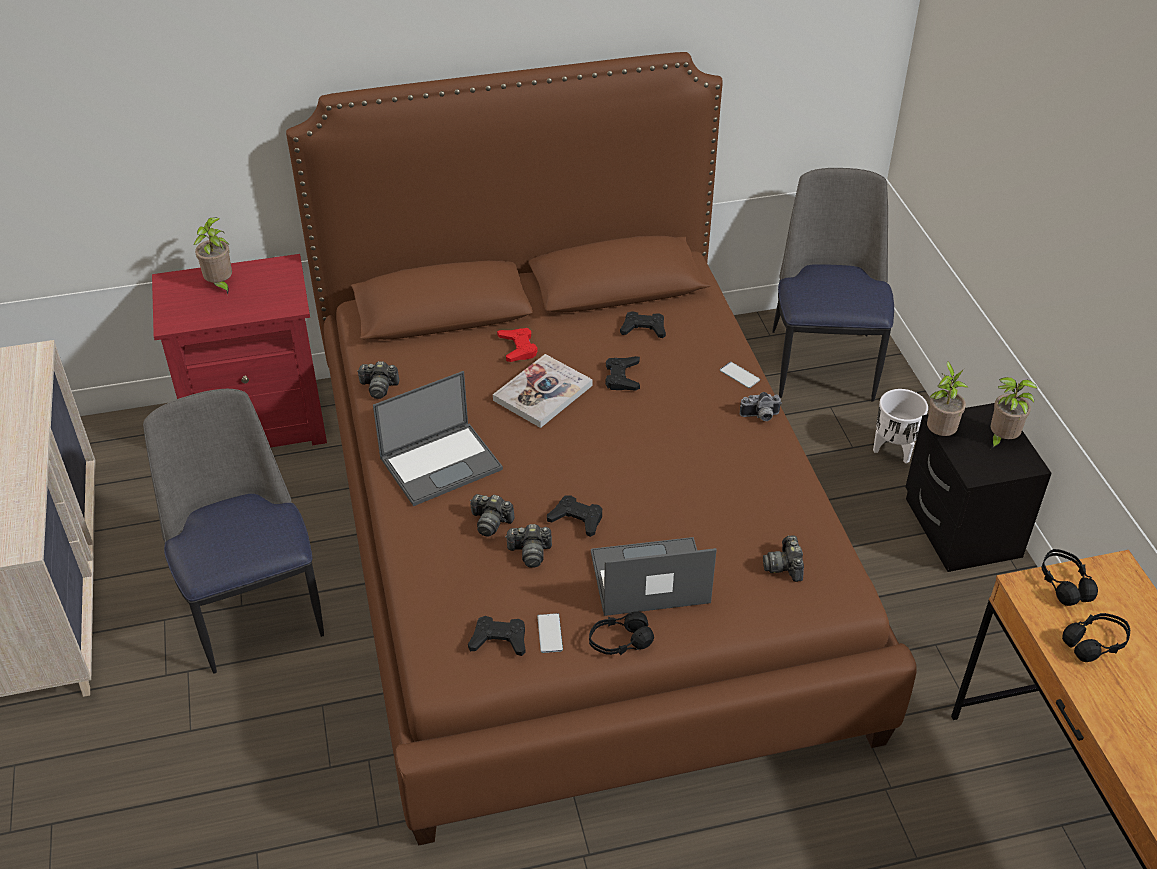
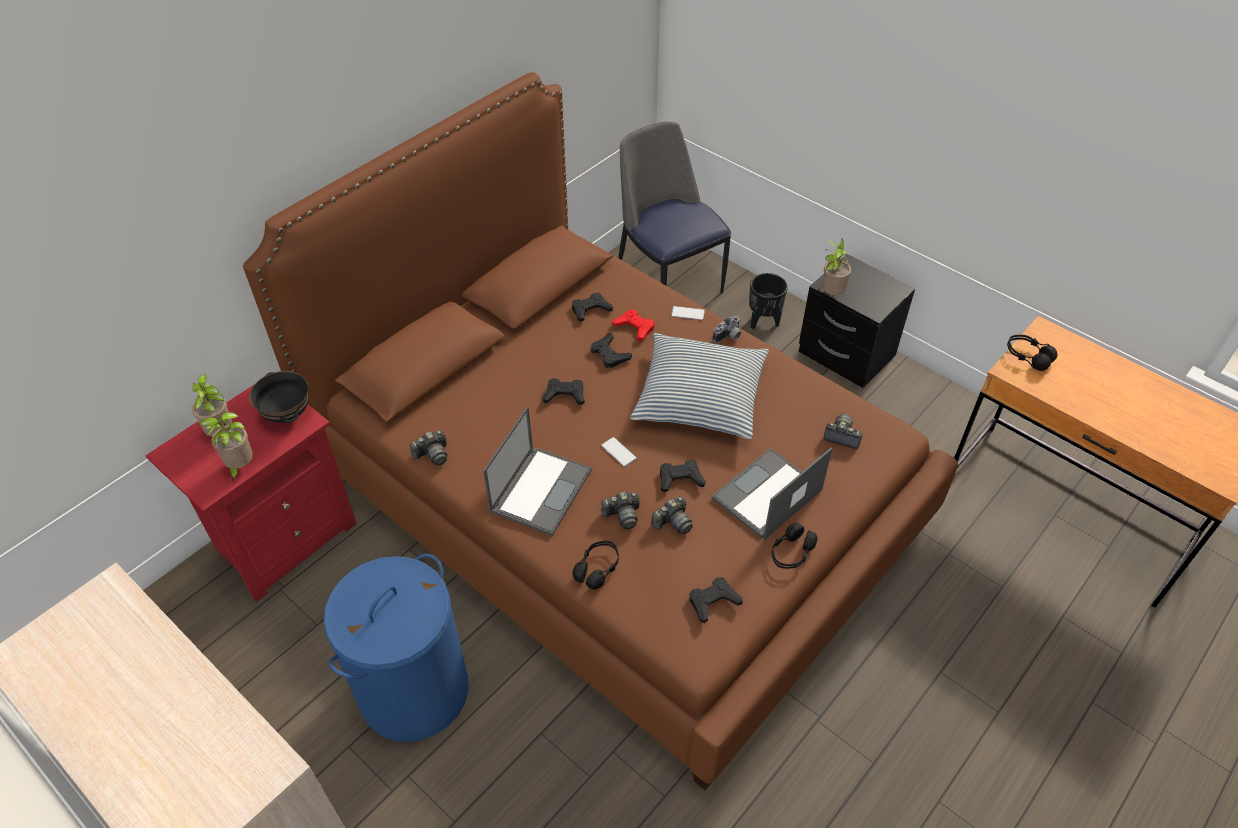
camera: 35 degrees left, 5 degrees up
chair [143,389,324,674] -> blue laundry basket [323,554,469,742]
book [493,354,593,428] -> black game controller [542,378,585,405]
red game controller [497,328,537,362] -> red game controller moved to [612,309,655,341]
phone [537,613,563,653] -> phone moved to [601,437,637,467]
camera [763,535,804,582] -> camera turned 150 degrees clockwise [823,414,863,449]
white planter [873,389,928,463] -> black planter [749,273,788,329]
potted plant [991,377,1038,449] -> potted plant moved to [199,412,253,482]
black headphones [1062,613,1130,662] -> black headphones moved to [573,541,619,590]
none -> black bowl [250,371,309,423]
none -> pillow [630,333,769,439]

